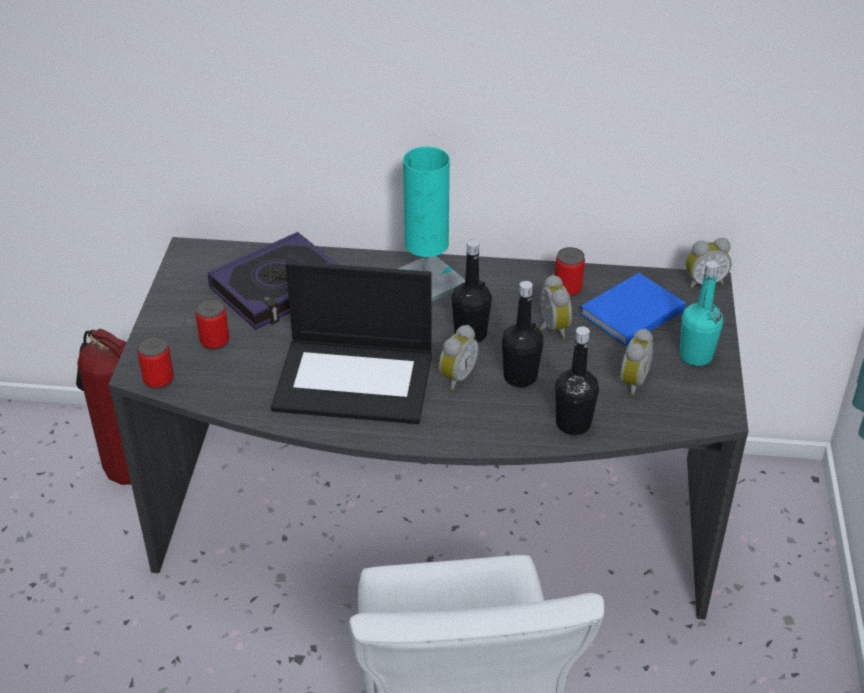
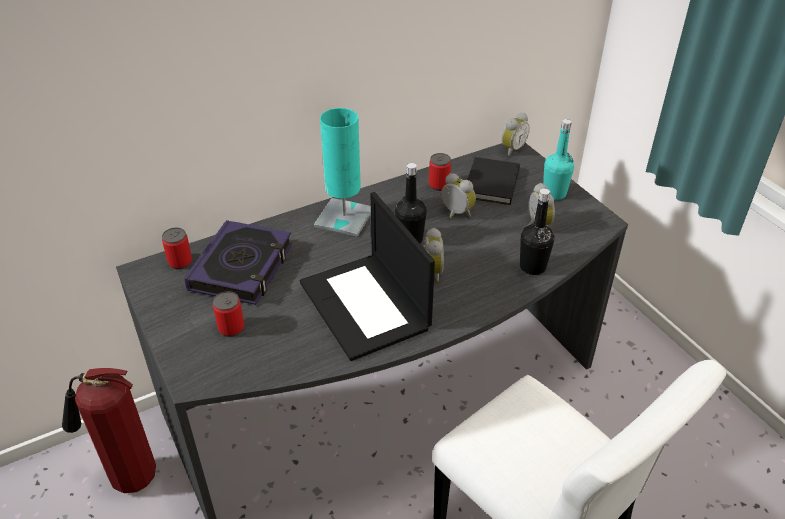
camera: 35 degrees left, 0 degrees up
can [137,336,174,389] -> can moved to [162,228,192,270]
laptop [271,261,432,424] -> laptop turned 90 degrees clockwise [300,192,435,361]
black bottle [502,281,544,387] -> none
blue book [580,273,685,346] -> black book [467,157,520,205]

